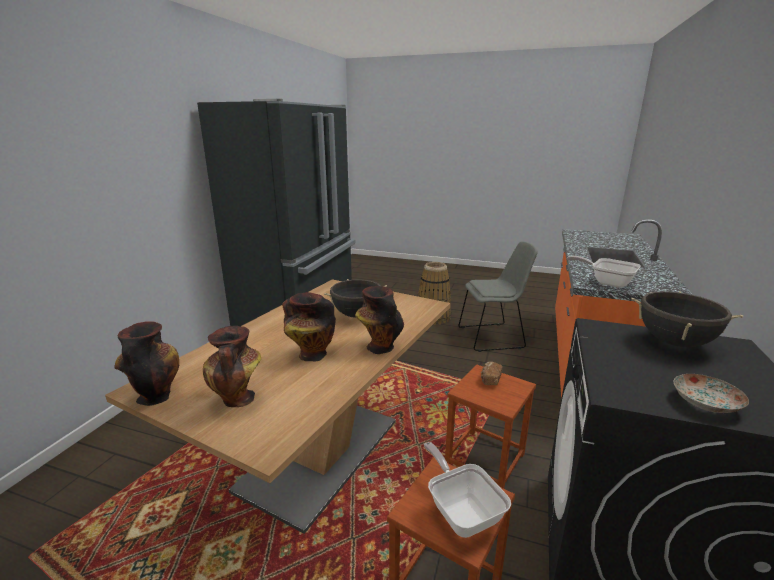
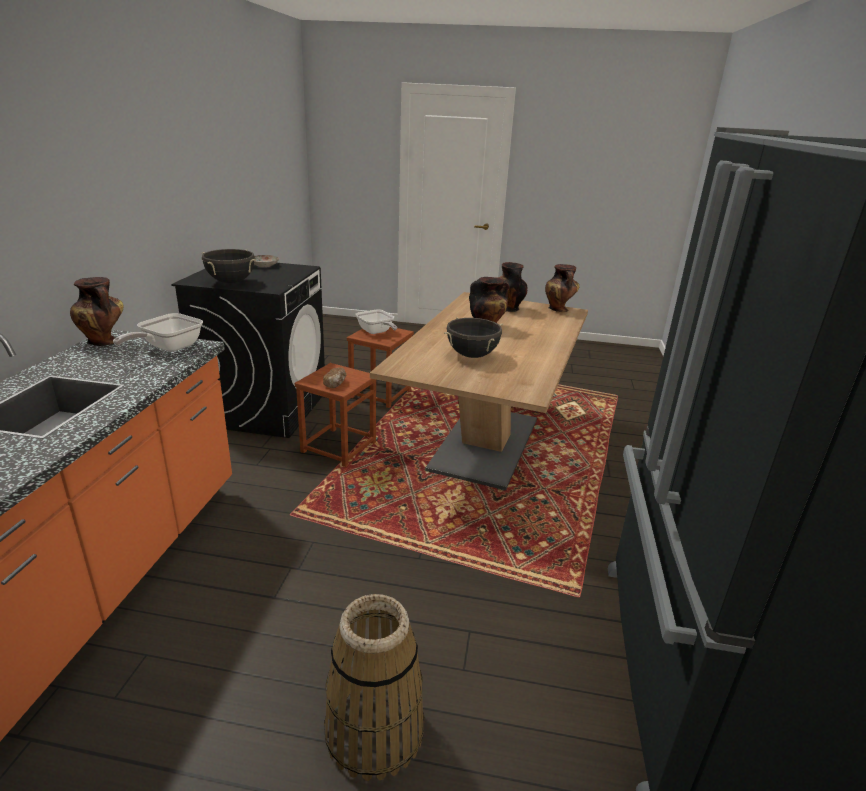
camera: 170 degrees right, 5 degrees up
vase [355,286,404,354] -> vase moved to [70,277,123,346]
grey chair [458,241,537,352] -> none
frying pan [567,256,641,288] -> frying pan turned 90 degrees clockwise [113,313,203,352]

